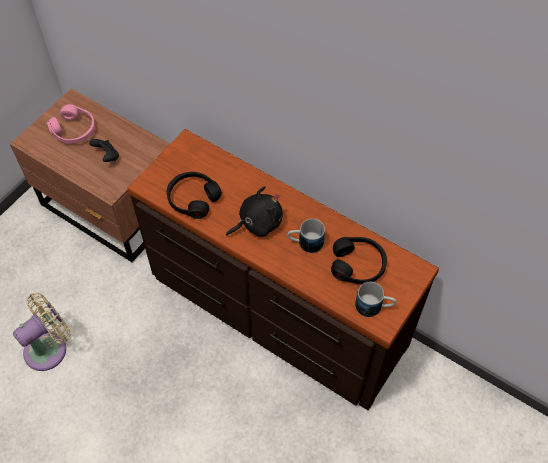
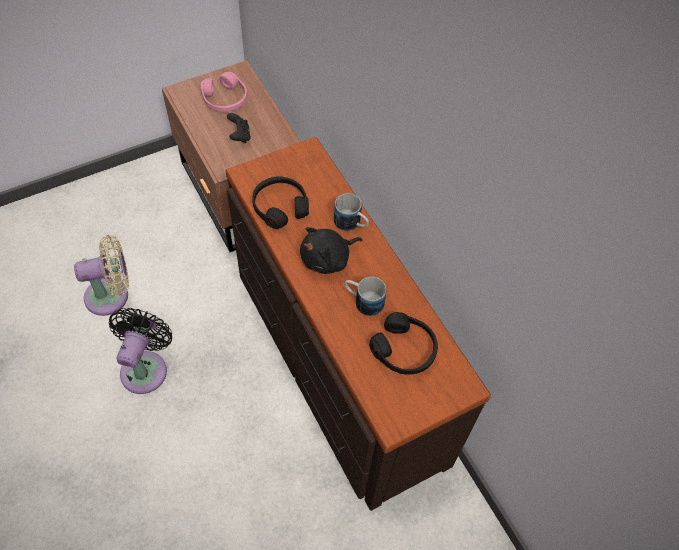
camera: 25 degrees right, 0 degrees up
black plush toy [226,186,283,237] -> black plush toy turned 150 degrees clockwise [300,227,362,274]
mug [355,282,396,317] -> mug moved to [334,193,369,231]
none -> black fan [109,308,172,394]

